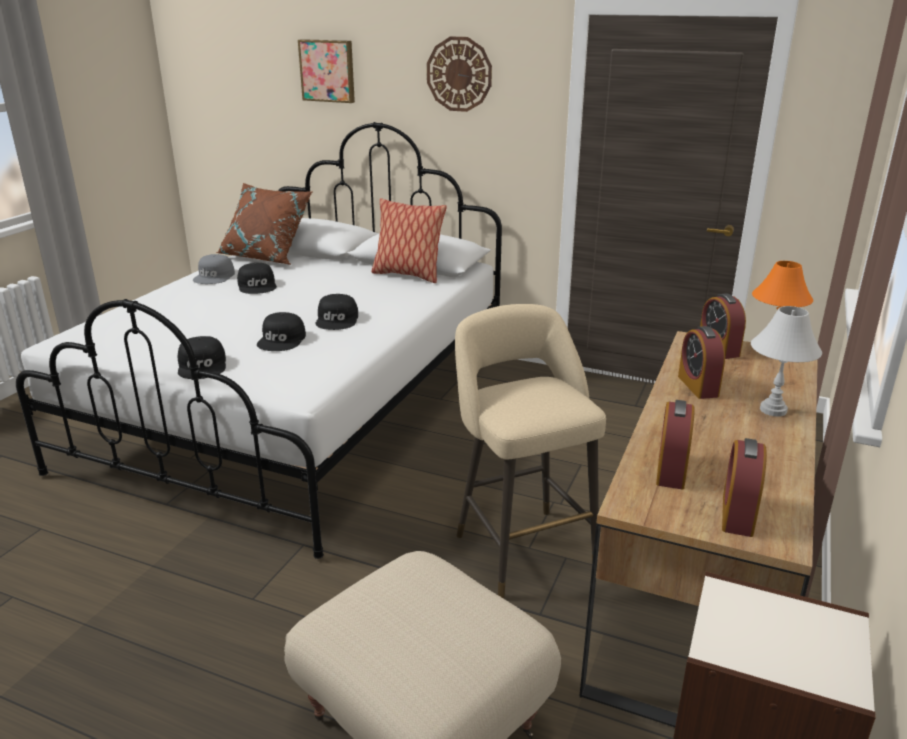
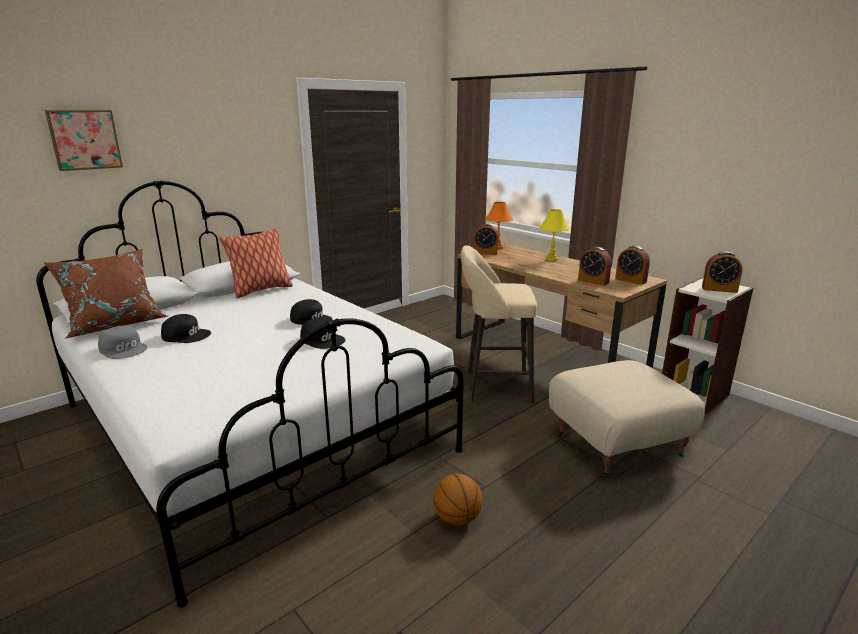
camera: 65 degrees left, 5 degrees down
black cap [178,336,226,379] -> none
wall clock [427,36,492,112] -> none
alarm clock [678,326,725,399] -> alarm clock moved to [702,252,742,293]
white table lamp [751,306,822,417] -> yellow table lamp [539,209,570,261]
none -> basketball [433,474,483,526]

